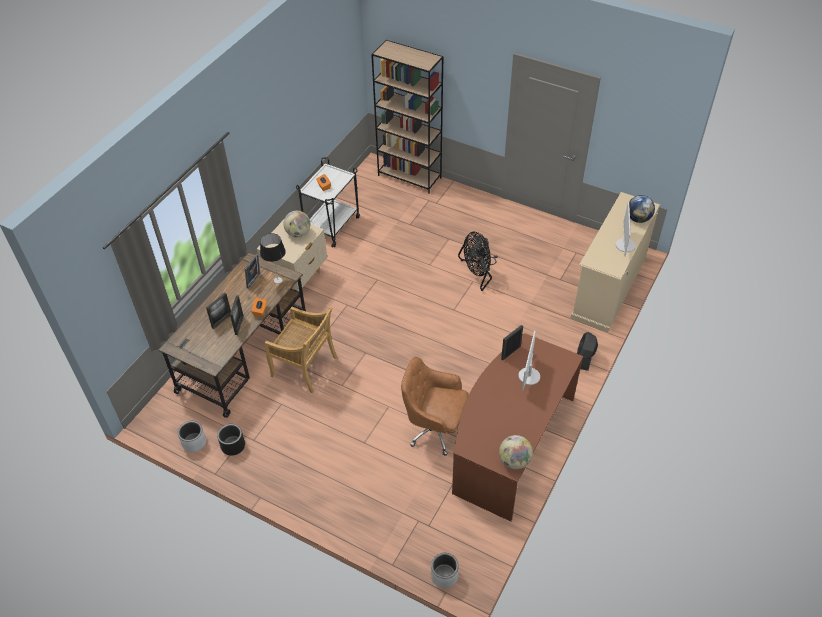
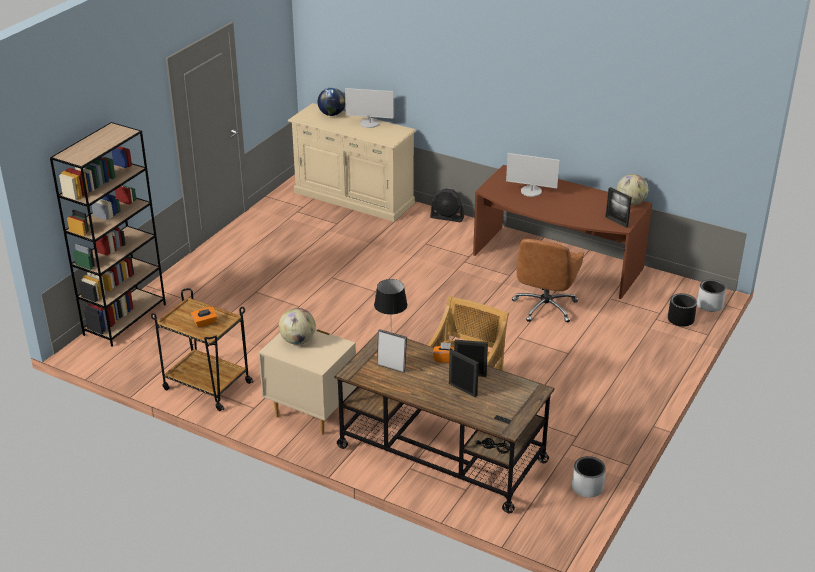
camera: 90 degrees left, 15 degrees down
black planter [217,424,245,456] -> black planter moved to [668,293,697,327]
white cart [296,157,360,247] -> brown cart [151,288,254,411]
black fan [458,231,498,291] -> none
picture frame [501,325,523,360] -> picture frame moved to [605,187,632,228]

